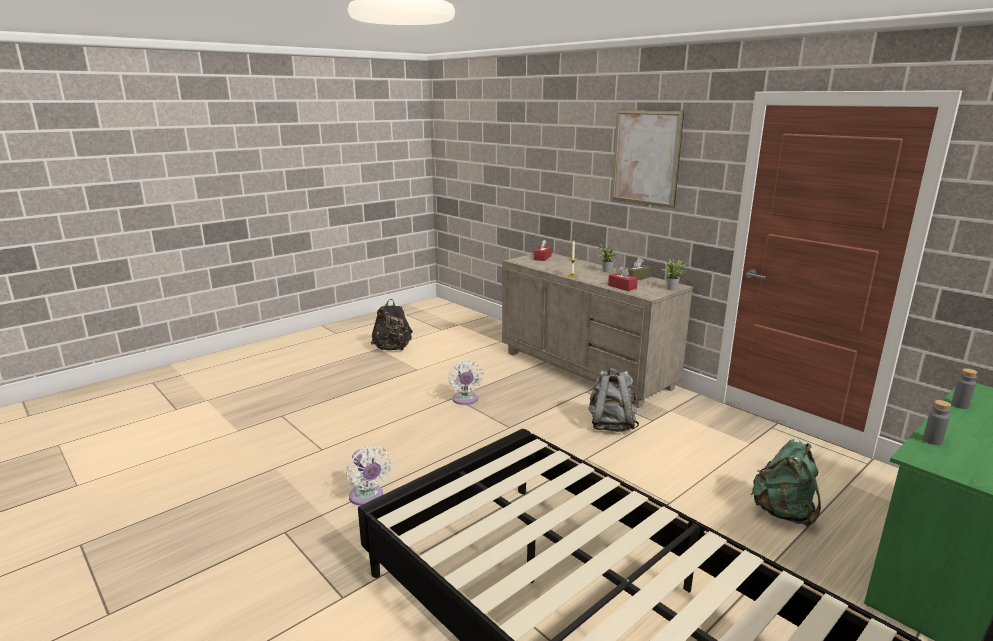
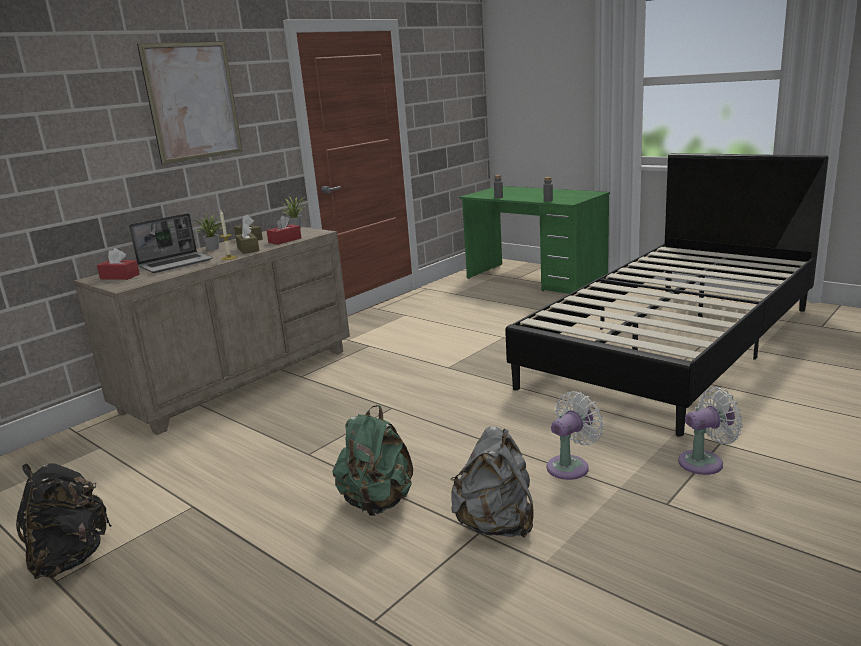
camera: 95 degrees left, 0 degrees up
white fan [448,360,484,405] -> white fan moved to [678,387,743,475]
grey backpack [588,368,639,432] -> grey backpack moved to [451,426,534,538]
green backpack [751,439,821,527] -> green backpack moved to [332,405,413,516]
none -> laptop [129,213,213,273]
none -> brown tissue box [235,223,260,254]

